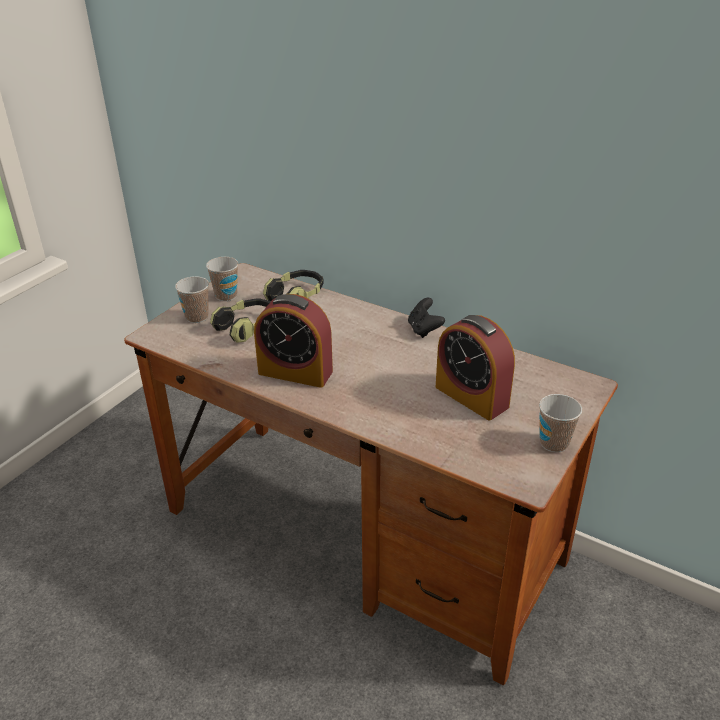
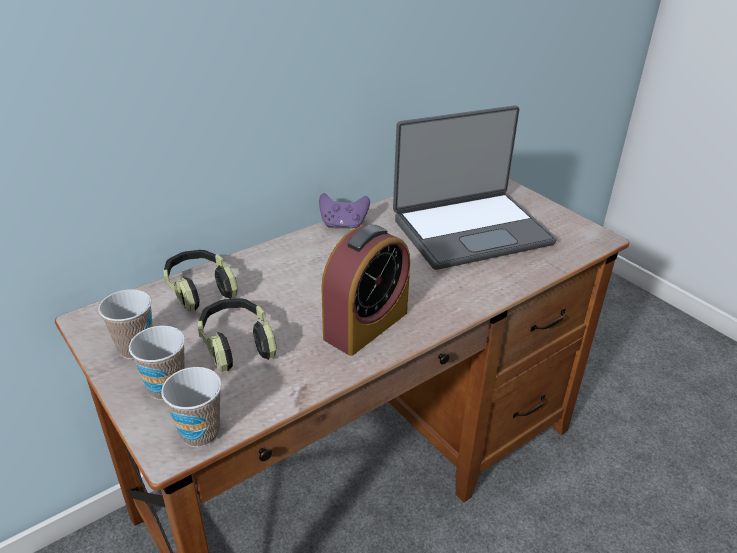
camera: 70 degrees left, 0 degrees up
black game controller [408,298,445,338] -> purple game controller [319,193,370,228]
alarm clock [436,315,515,420] -> laptop [393,105,557,270]
cup [539,394,582,452] -> cup moved to [161,367,222,447]

